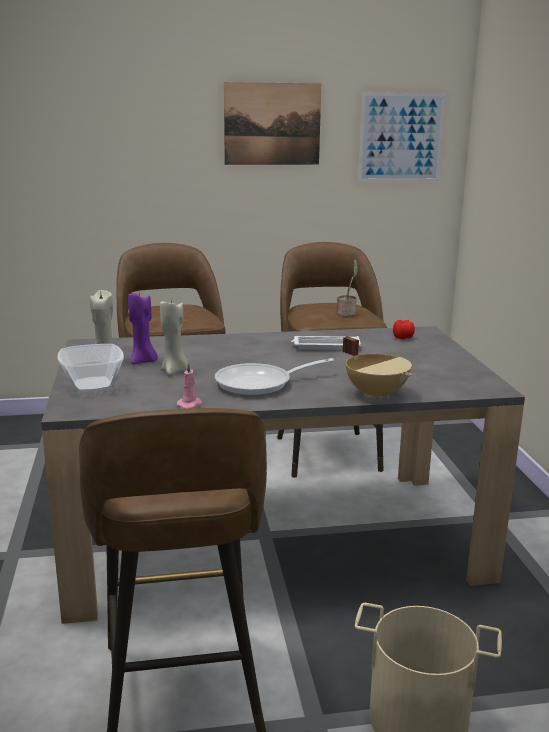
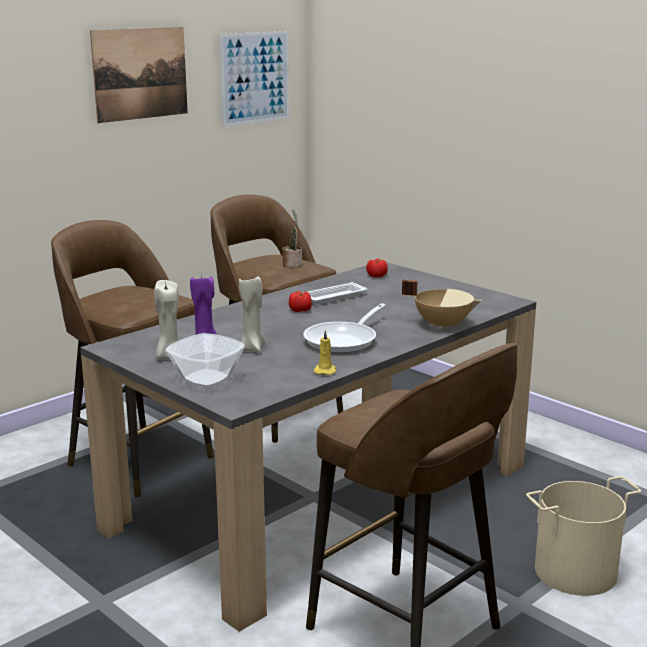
camera: 35 degrees left, 0 degrees up
pink candle [177,362,202,409] -> yellow candle [314,330,336,375]
none -> tomato [289,291,312,312]

